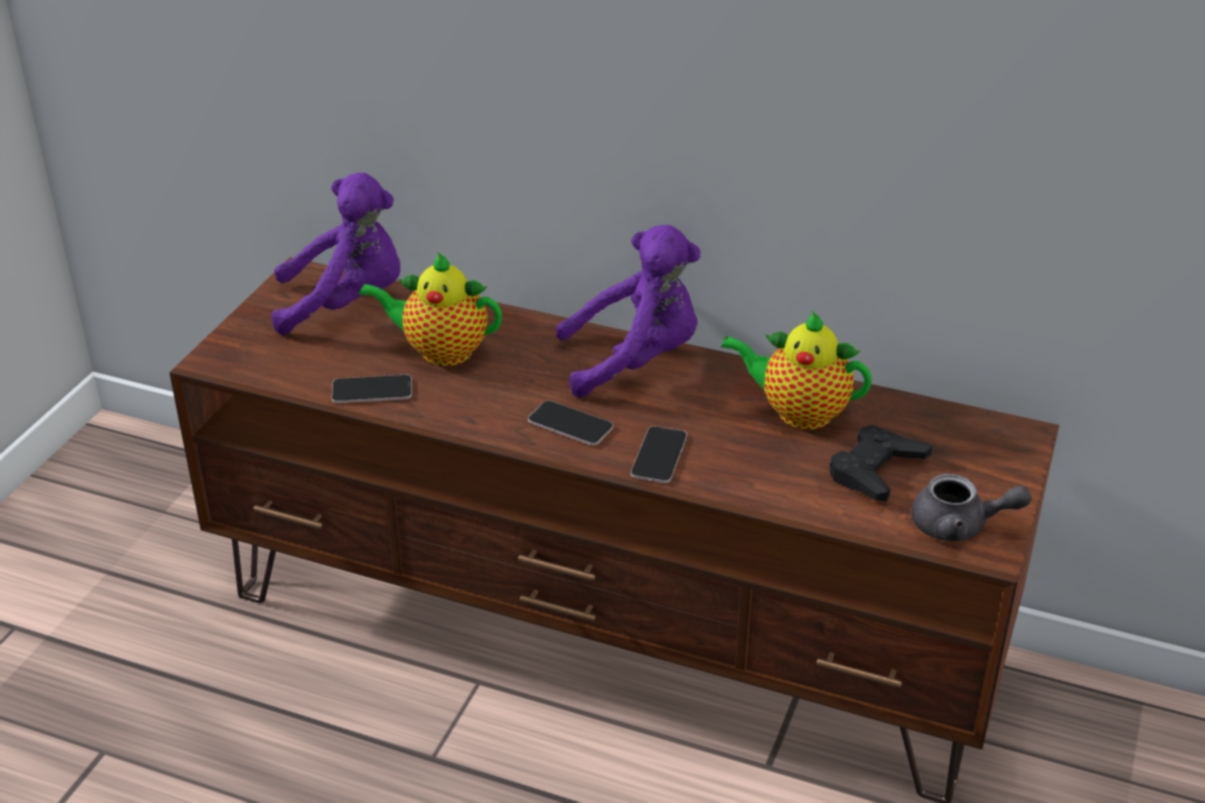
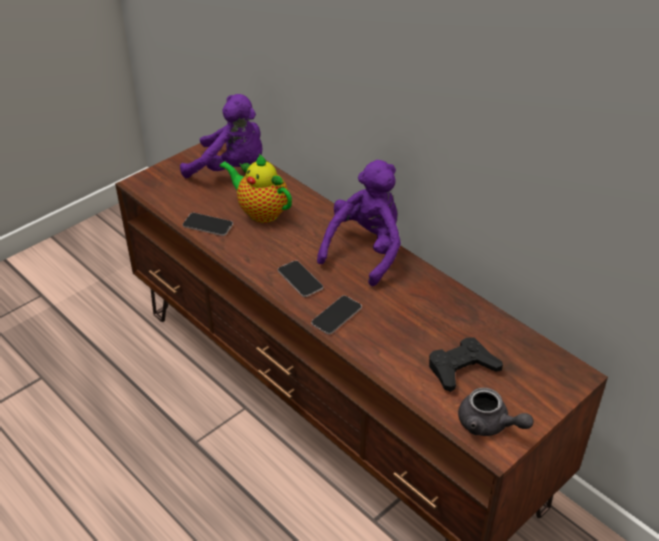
camera: 25 degrees right, 5 degrees up
purple plush toy [556,225,700,397] -> purple plush toy turned 75 degrees counterclockwise [317,160,401,286]
teapot [721,311,872,430] -> none

